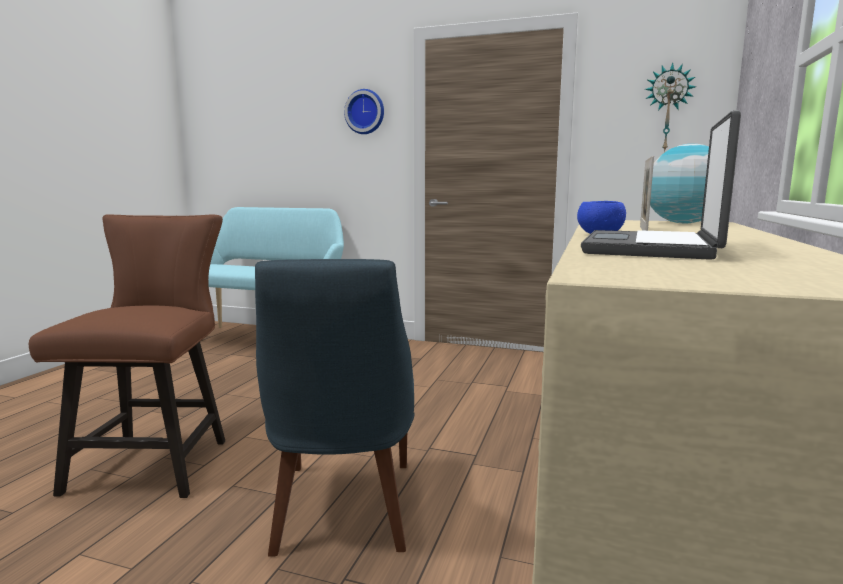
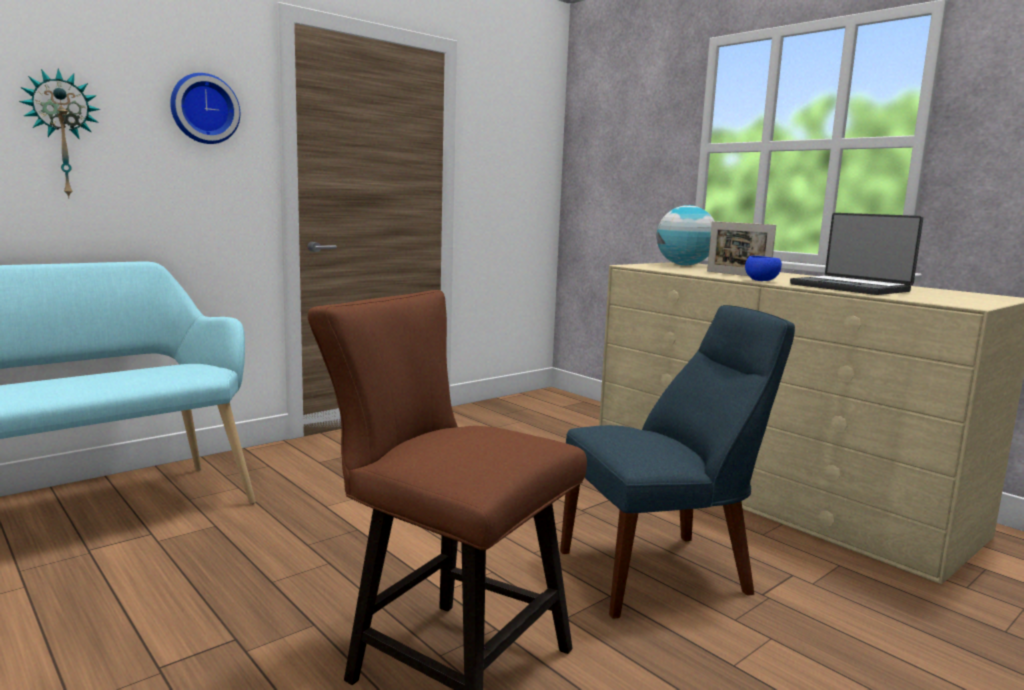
camera: 60 degrees left, 0 degrees up
blue chair [255,259,414,557] -> blue chair turned 45 degrees counterclockwise [560,305,795,619]
wall clock [645,63,696,152] -> wall clock moved to [19,68,101,199]

